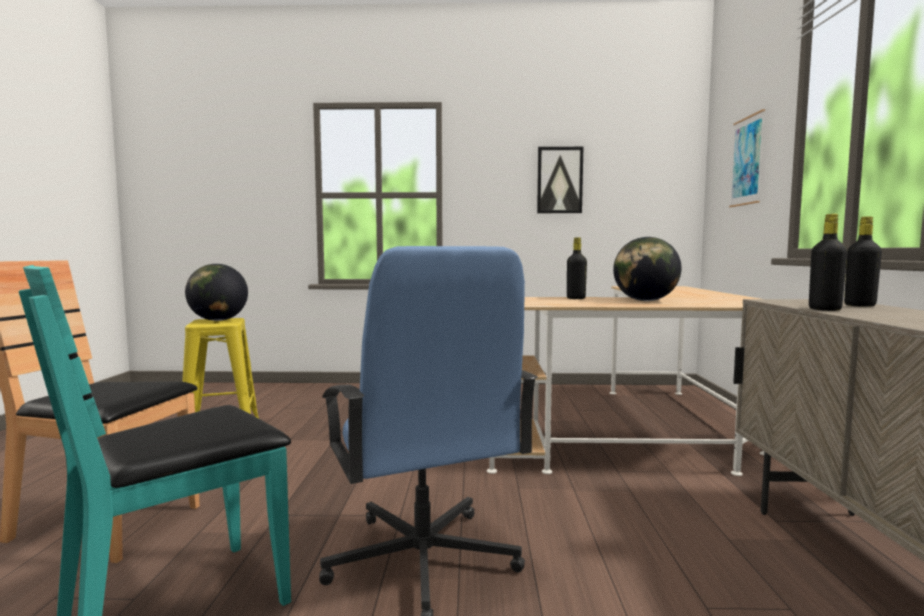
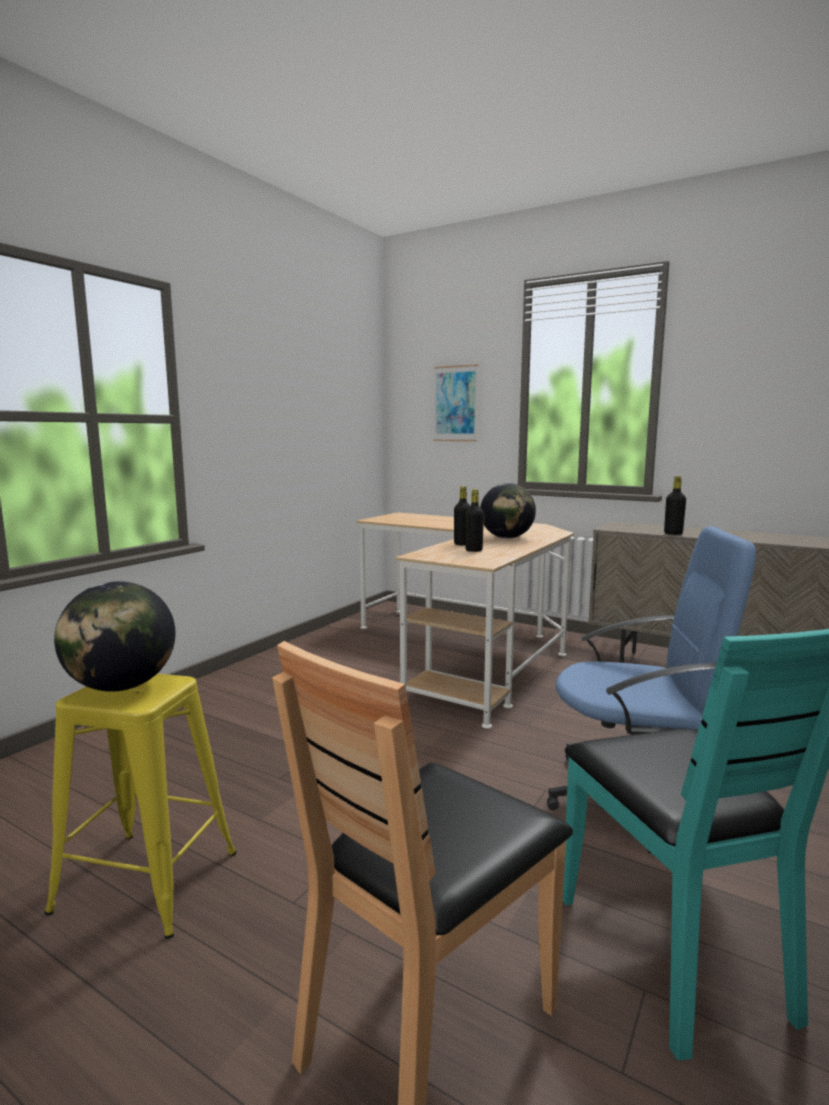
camera: 60 degrees left, 5 degrees up
picture [537,147,584,213] -> none
black bottle [844,216,882,307] -> black bottle moved to [465,489,484,552]

